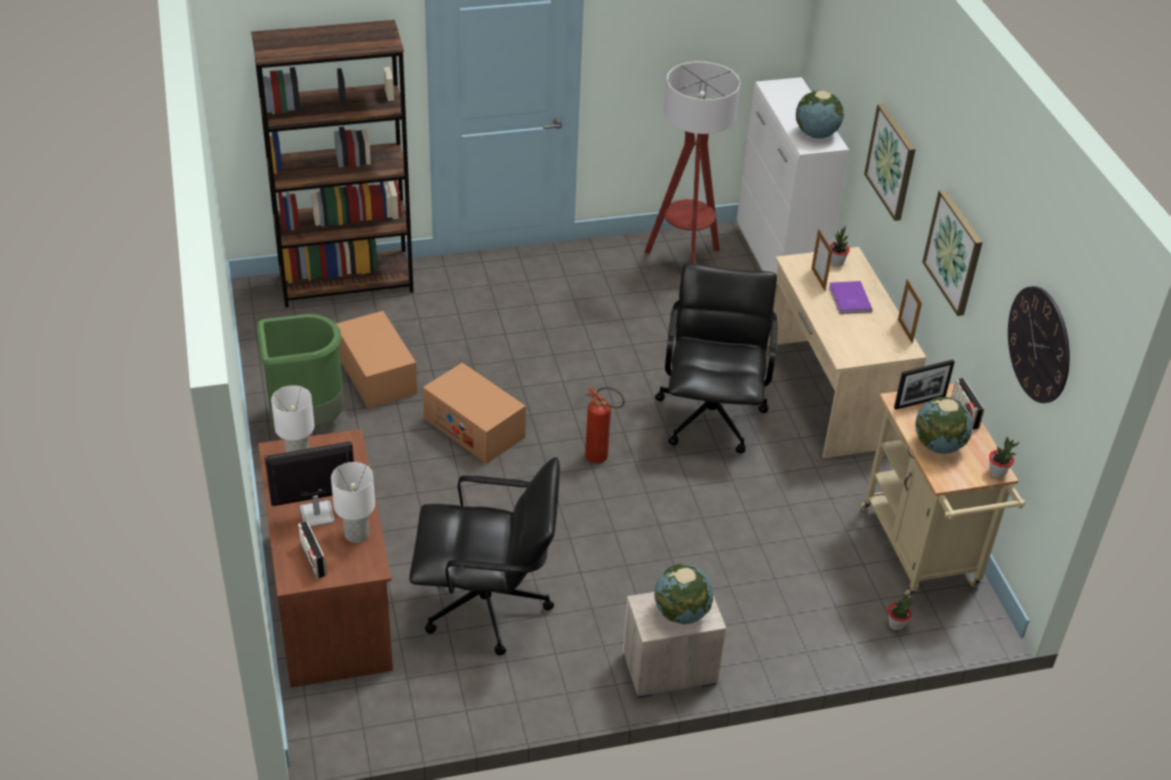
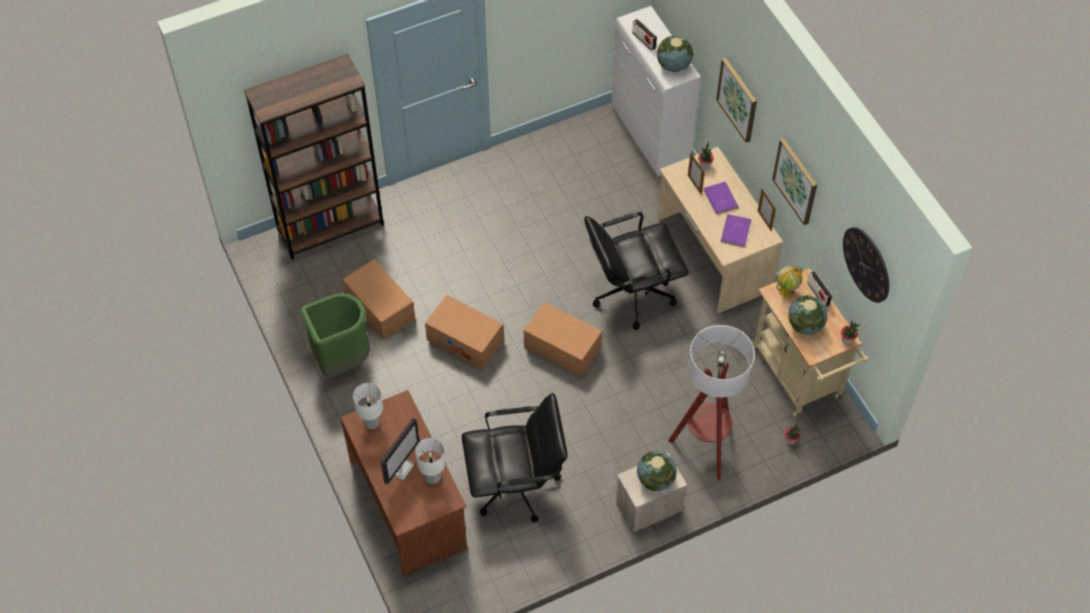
camera: 10 degrees left, 15 degrees up
monitor [265,441,356,527] -> monitor turned 150 degrees clockwise [380,418,419,484]
radio [298,521,327,579] -> radio moved to [632,19,657,51]
fire extinguisher [585,387,625,464] -> cardboard box [524,302,602,377]
floor lamp [645,61,740,263] -> floor lamp moved to [668,325,755,481]
black office chair [655,263,778,454] -> black office chair turned 105 degrees counterclockwise [584,212,689,330]
picture frame [894,360,955,410] -> globe [776,266,802,298]
none -> purple book [721,214,751,247]

